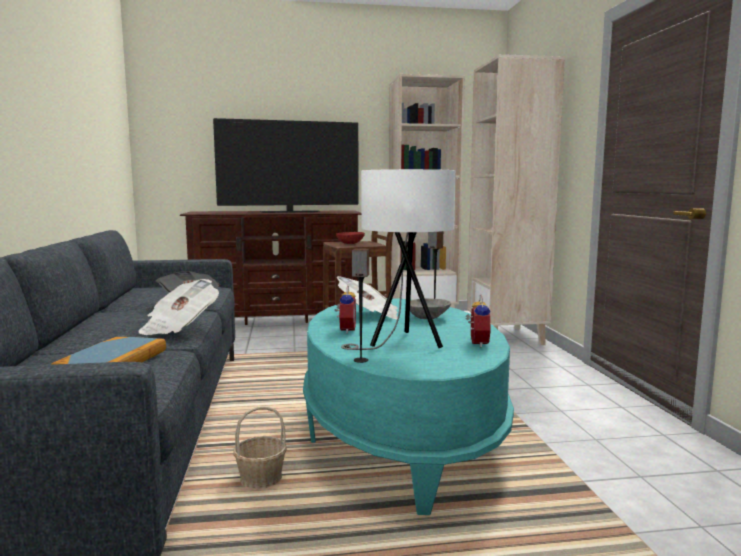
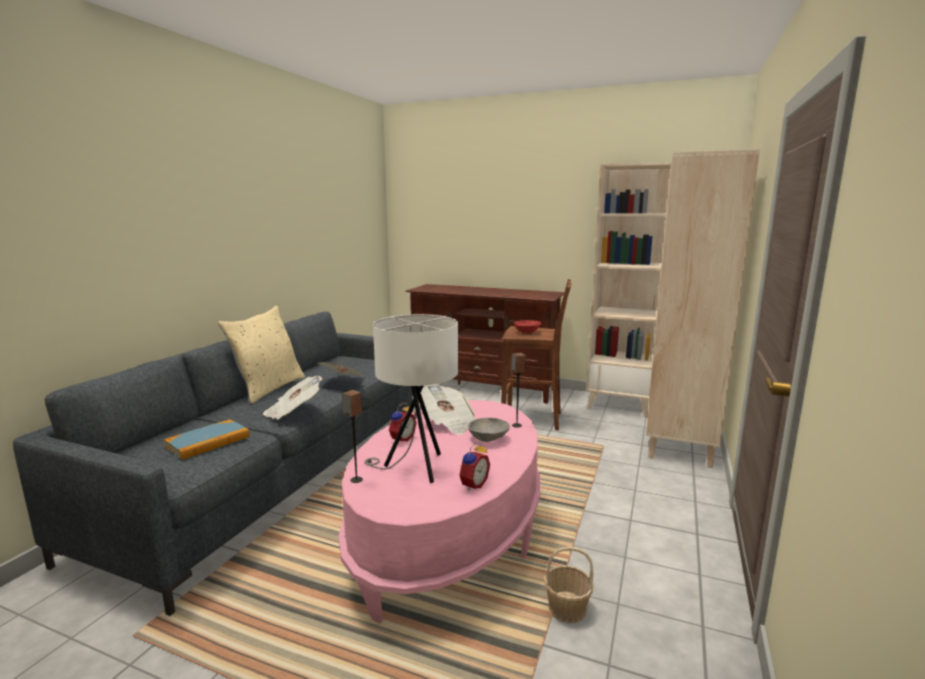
camera: 30 degrees right, 5 degrees up
television [213,118,359,213] -> none
basket [233,406,287,489] -> basket moved to [544,547,594,623]
turquoise coffee table [303,298,514,515] -> pink coffee table [338,400,541,624]
none -> beige pillow [218,306,305,404]

